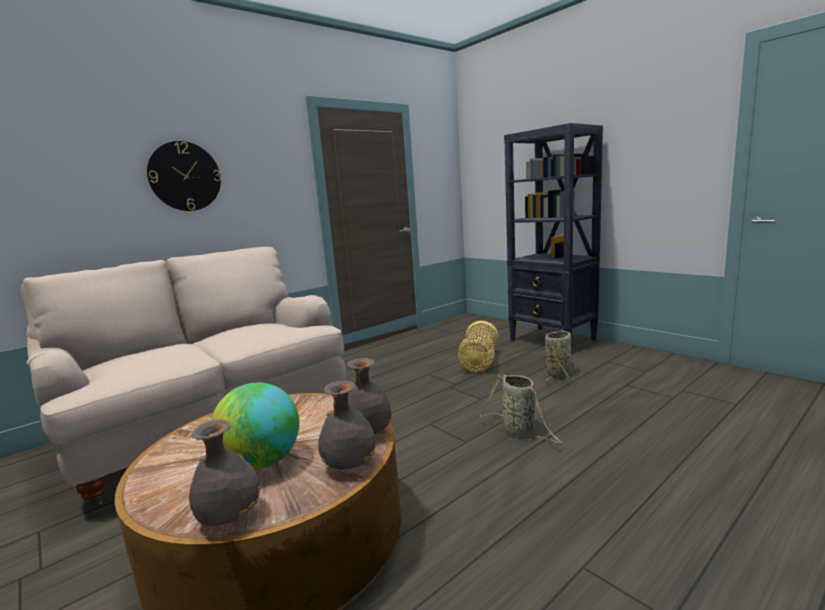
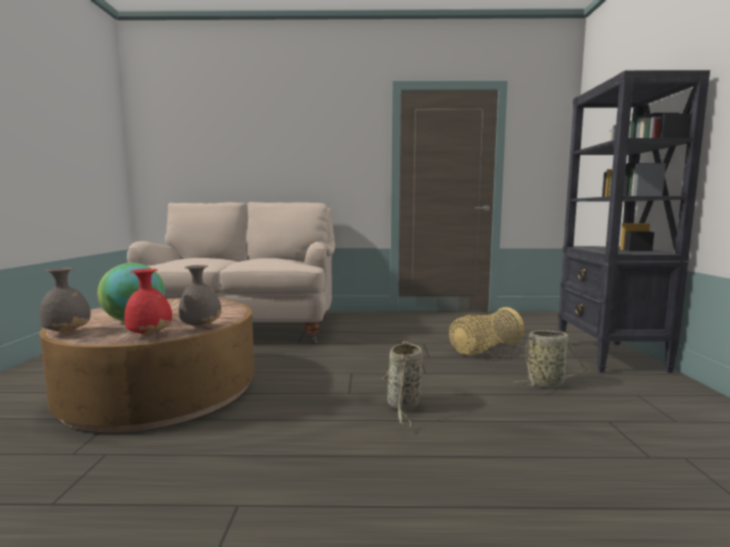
camera: 40 degrees right, 5 degrees down
wall clock [147,141,221,211] -> none
grey vase [318,381,376,470] -> red vase [124,269,172,337]

